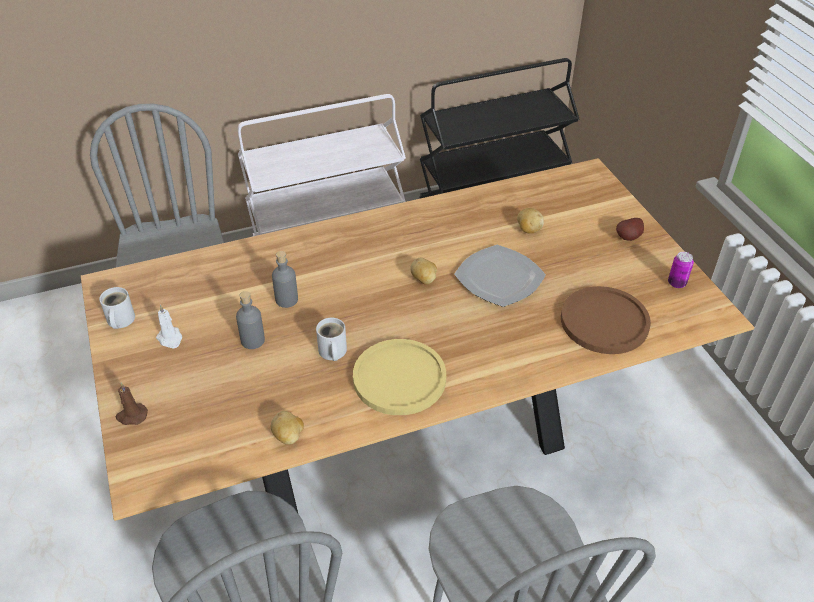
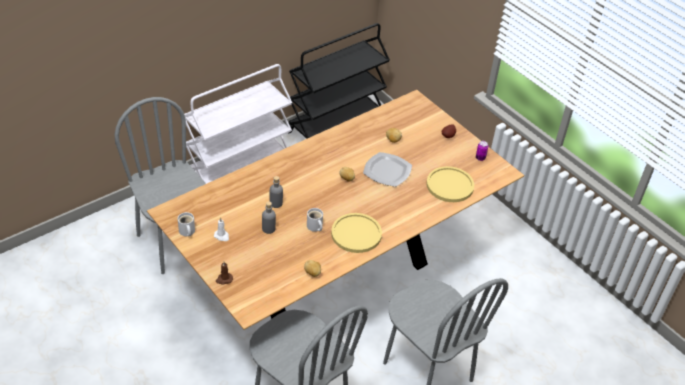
camera: 20 degrees left, 0 degrees up
brown plate [561,286,651,354] -> yellow plate [427,166,474,202]

